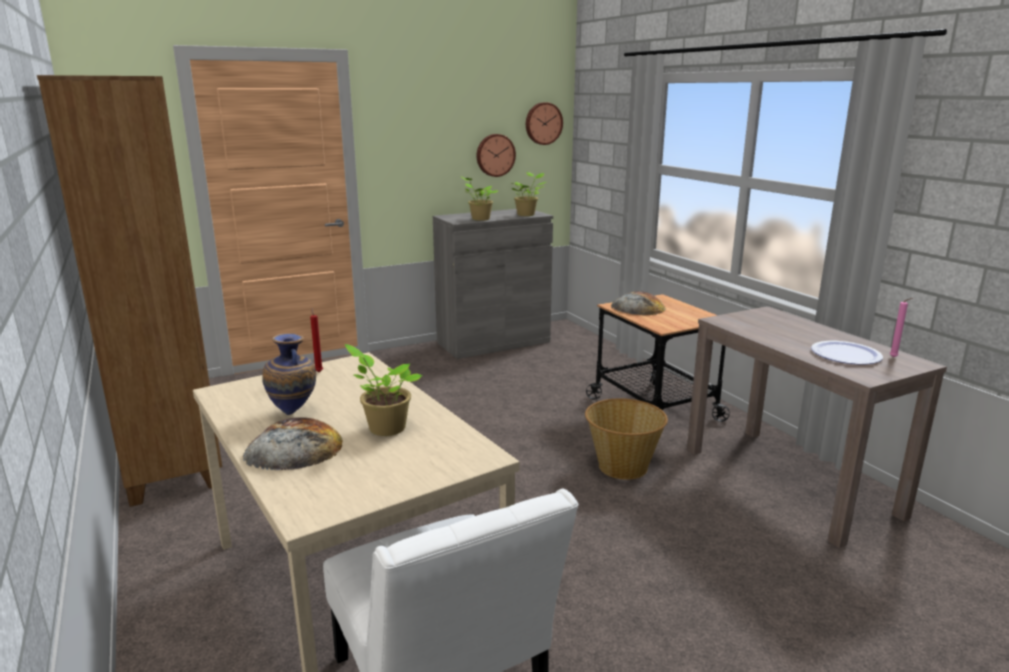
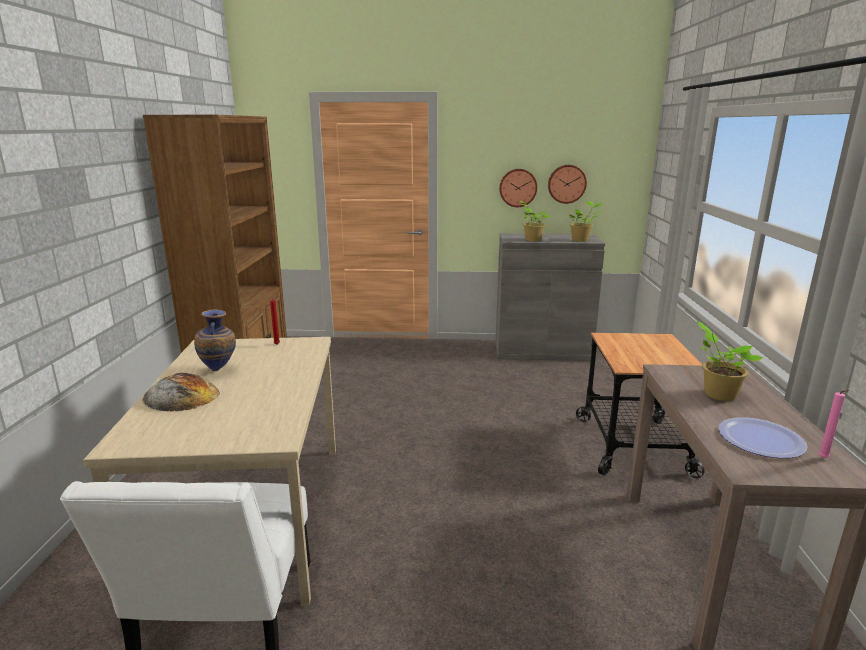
camera: 30 degrees right, 0 degrees up
potted plant [345,344,423,436] -> potted plant moved to [697,321,763,401]
wall clock [526,102,563,145] -> wall clock moved to [499,169,537,207]
basket [585,398,668,480] -> none
bread [611,291,665,315] -> none

